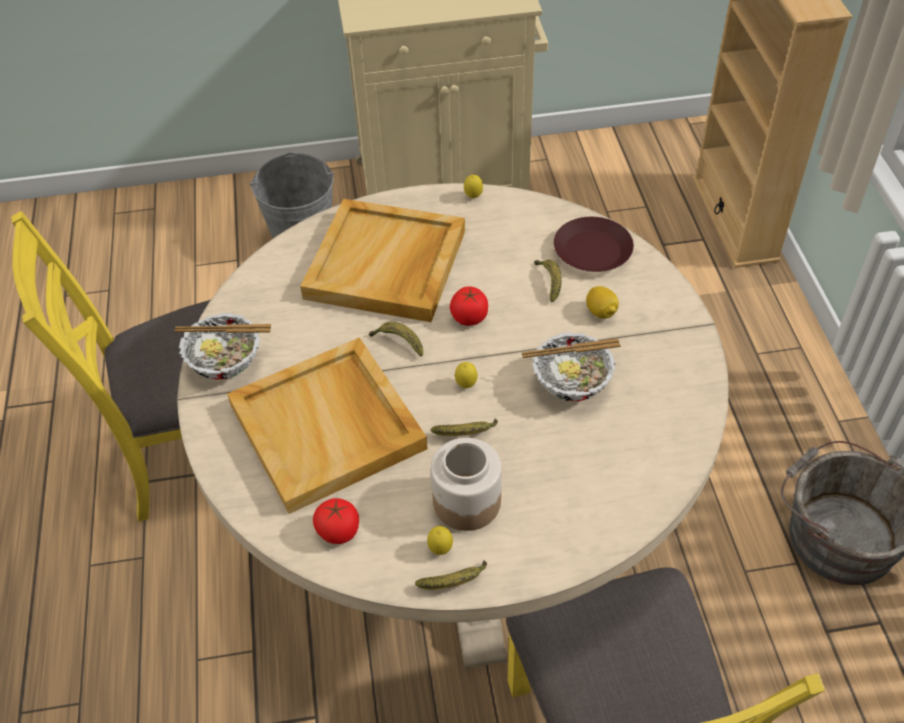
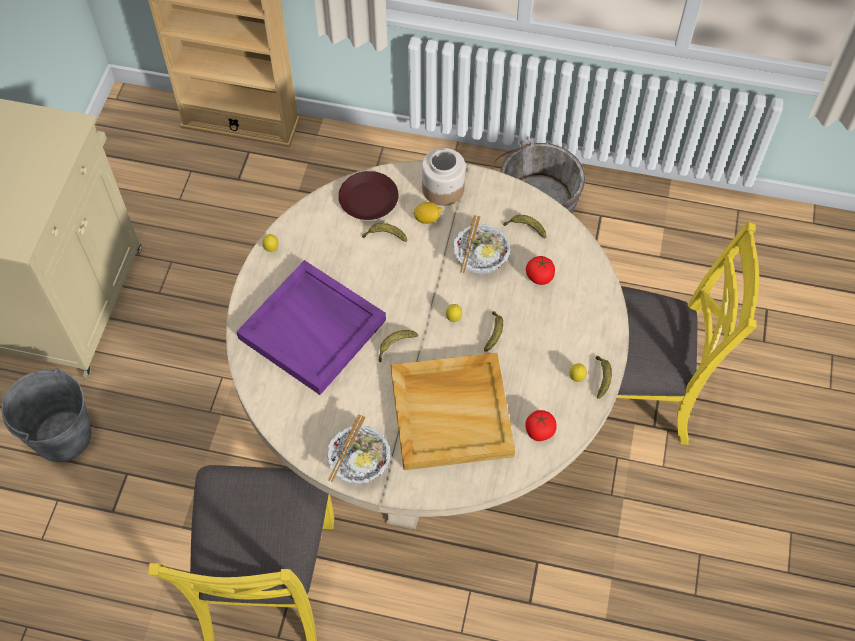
camera: 70 degrees left, 10 degrees up
beige tray [300,199,465,322] -> purple tray [236,260,386,395]
jar [431,438,502,531] -> jar moved to [422,148,465,206]
tomato [450,286,488,326] -> tomato moved to [526,256,555,285]
none -> banana [503,215,547,239]

